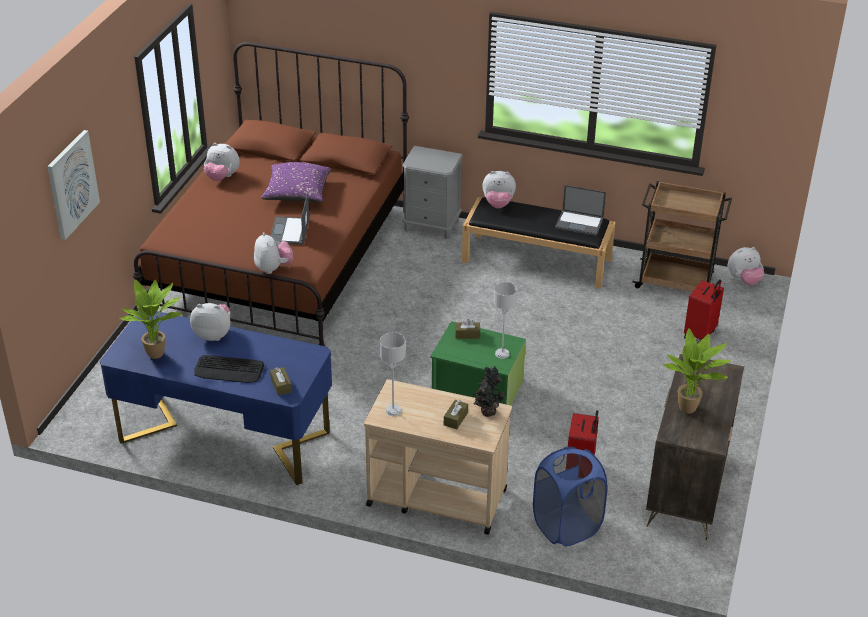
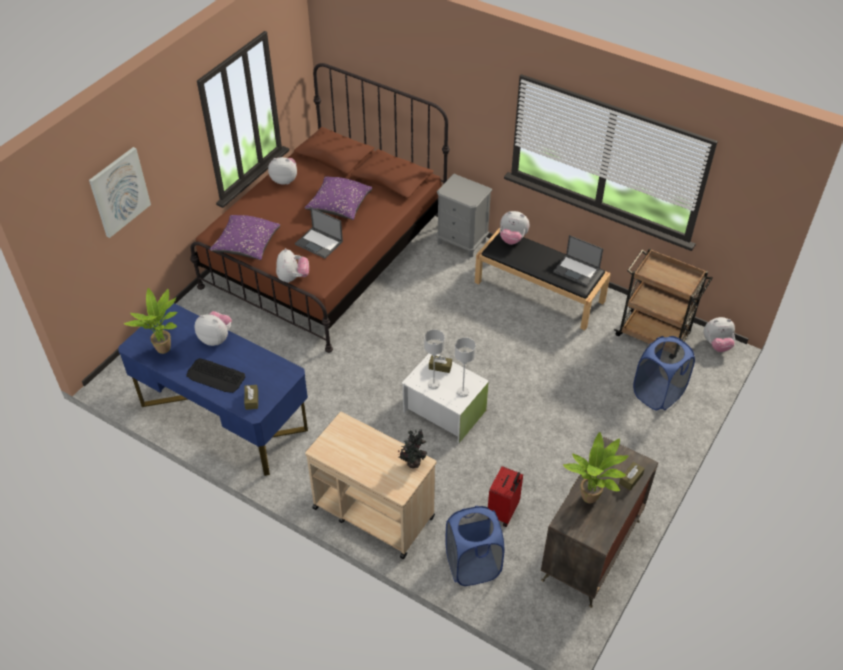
camera: 15 degrees right, 10 degrees up
plush toy [204,143,240,181] -> plush toy turned 150 degrees clockwise [268,157,297,185]
laptop [270,192,310,245] -> laptop turned 75 degrees counterclockwise [295,207,343,259]
grey table lamp [379,332,406,416] -> grey table lamp moved to [424,330,445,389]
green storage box [431,321,526,405] -> white storage box [402,354,489,443]
brown tissue box [444,400,468,429] -> brown tissue box moved to [619,462,645,490]
red suitcase [684,279,724,340] -> blue laundry basket [633,336,695,410]
none -> purple pillow [210,215,280,260]

